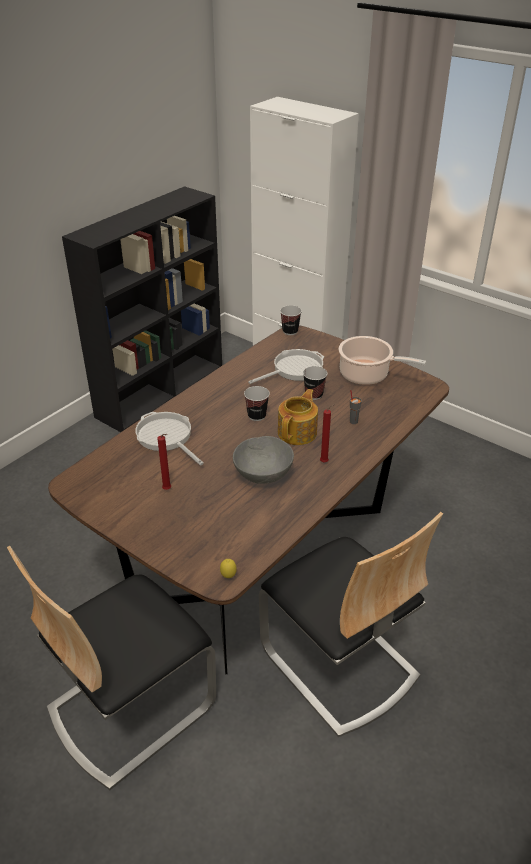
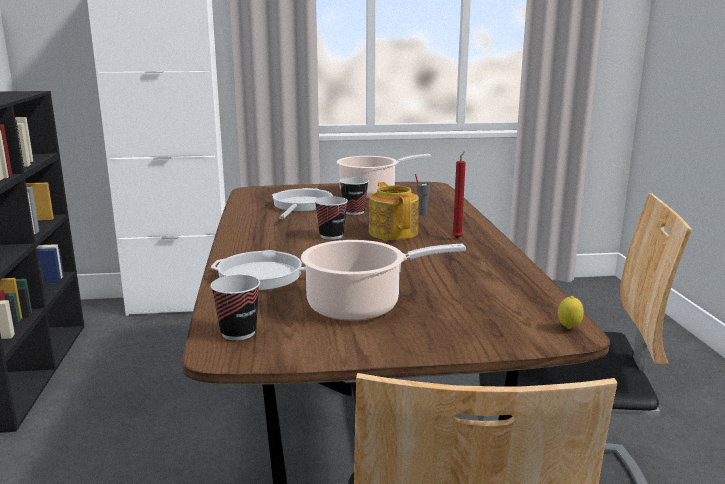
camera: 45 degrees left, 20 degrees down
red candle [157,434,171,490] -> cooking pot [301,240,466,321]
grey bowl [233,436,294,484] -> none
cup [280,305,302,335] -> cup moved to [210,275,260,340]

